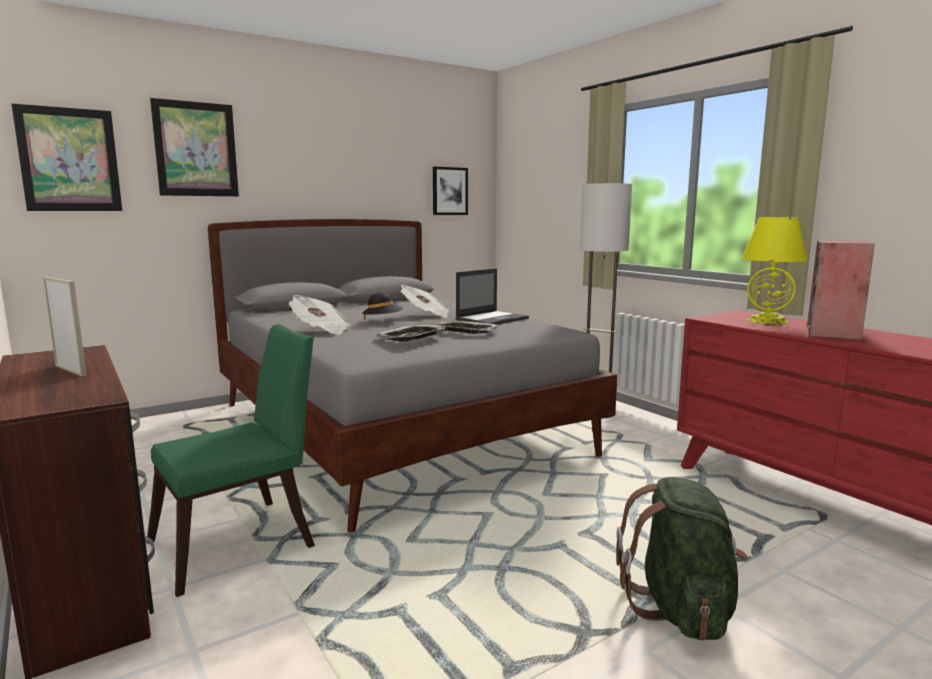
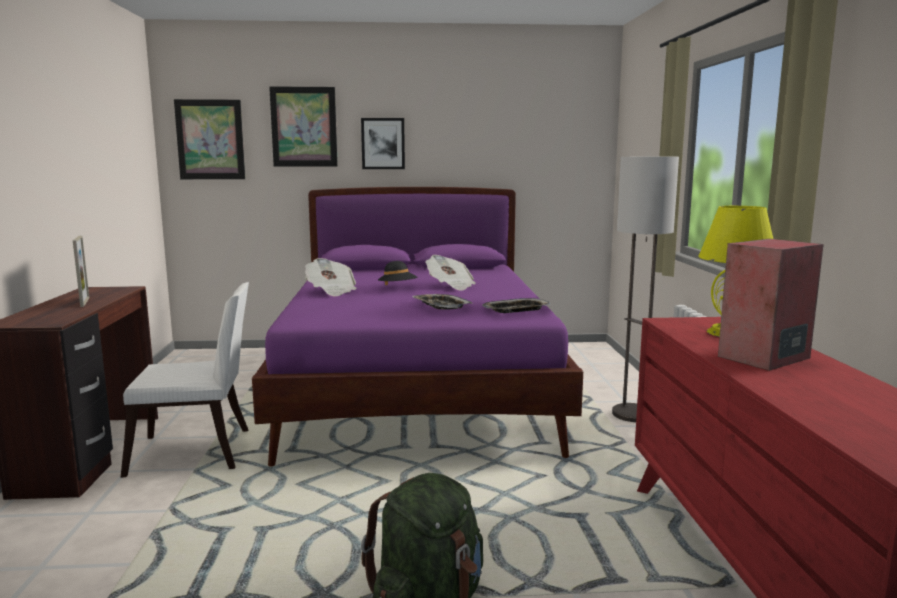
camera: 30 degrees right, 0 degrees up
green chair [147,324,315,597] -> white chair [121,282,249,478]
grey bed [208,219,617,533] -> purple bed [252,187,583,466]
tray [376,324,445,342] -> tray moved to [482,298,551,313]
picture [433,167,468,215] -> picture moved to [361,118,405,169]
laptop [456,268,529,325] -> none

